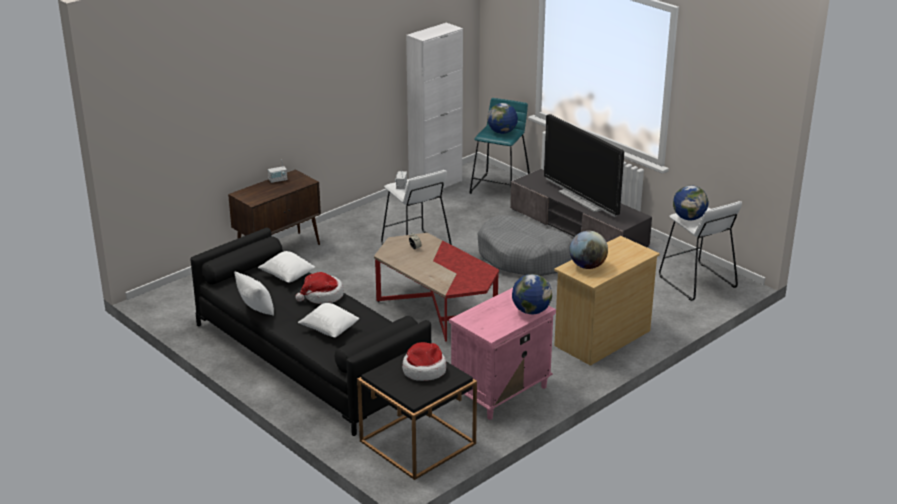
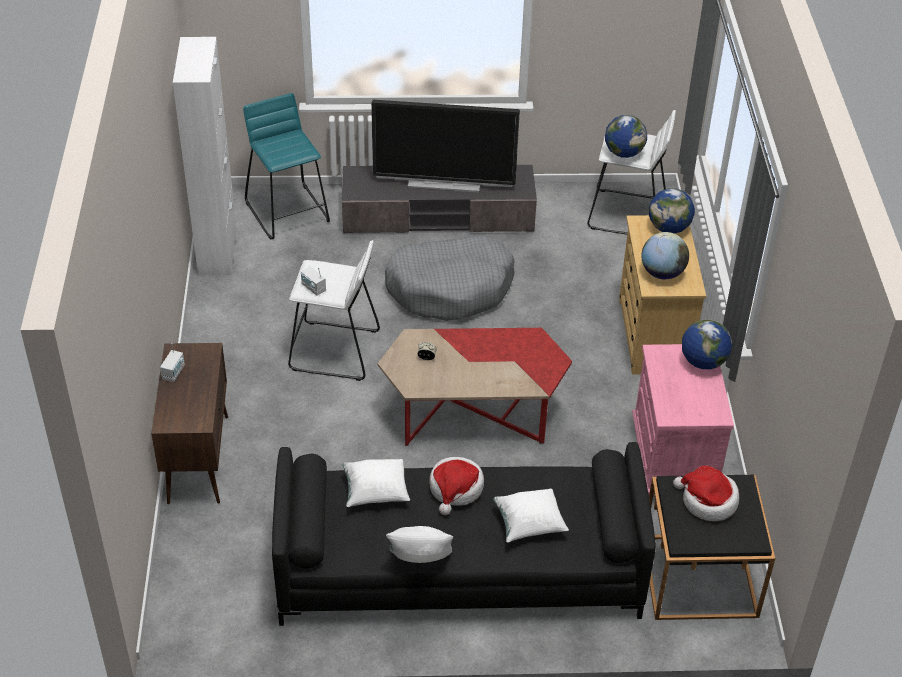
camera: 50 degrees left, 15 degrees up
globe [487,103,518,134] -> globe moved to [649,188,695,234]

